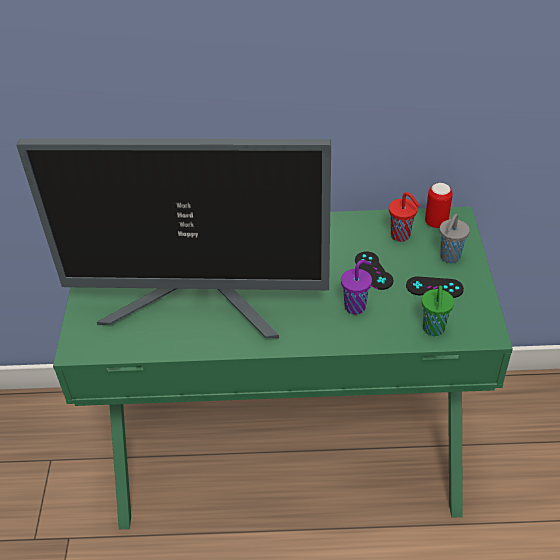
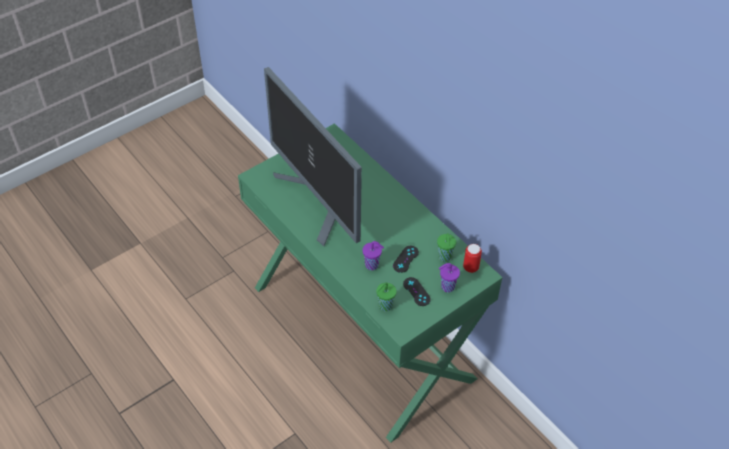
camera: 50 degrees right, 5 degrees up
red cup [389,192,420,242] -> green cup [437,233,456,262]
grey cup [440,213,470,263] -> purple cup [439,263,460,292]

